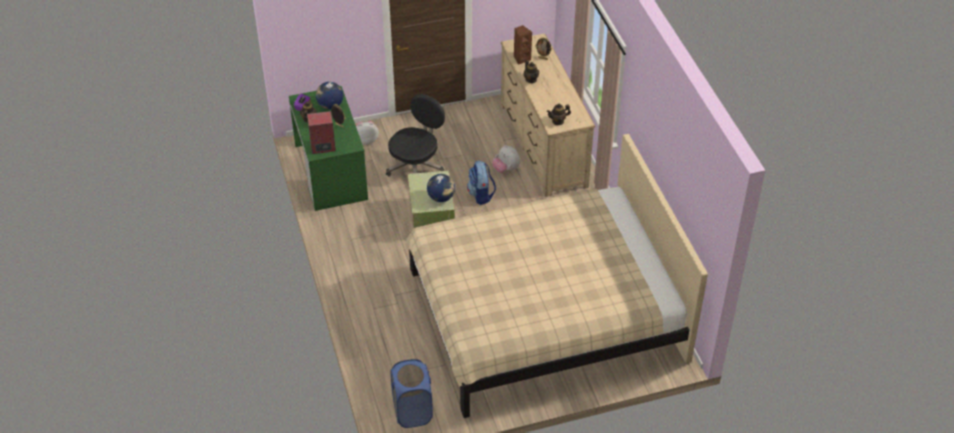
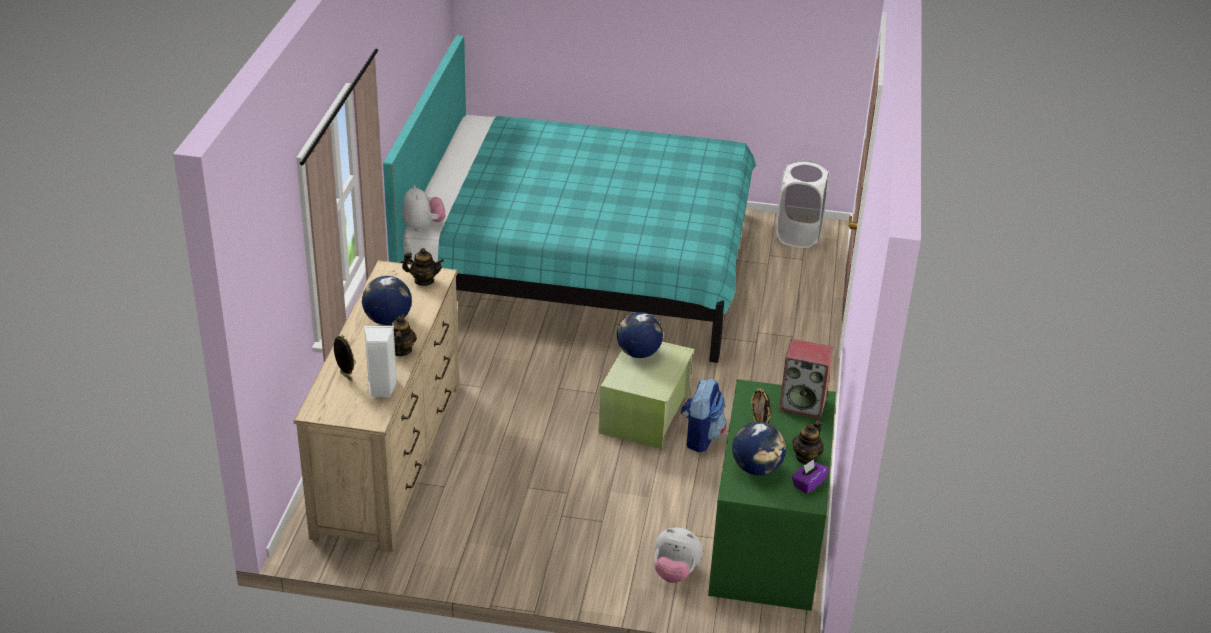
camera: 155 degrees left, 10 degrees down
black office chair [386,94,445,176] -> none
blue laundry basket [391,359,433,428] -> white laundry basket [776,160,830,248]
beige bed [405,134,708,418] -> turquoise bed [383,35,756,363]
backpack [467,160,496,205] -> backpack moved to [681,378,726,452]
plush toy [492,145,520,173] -> plush toy moved to [402,185,446,232]
brown speaker [514,25,532,65] -> white speaker [364,326,397,397]
none -> globe [362,276,412,325]

